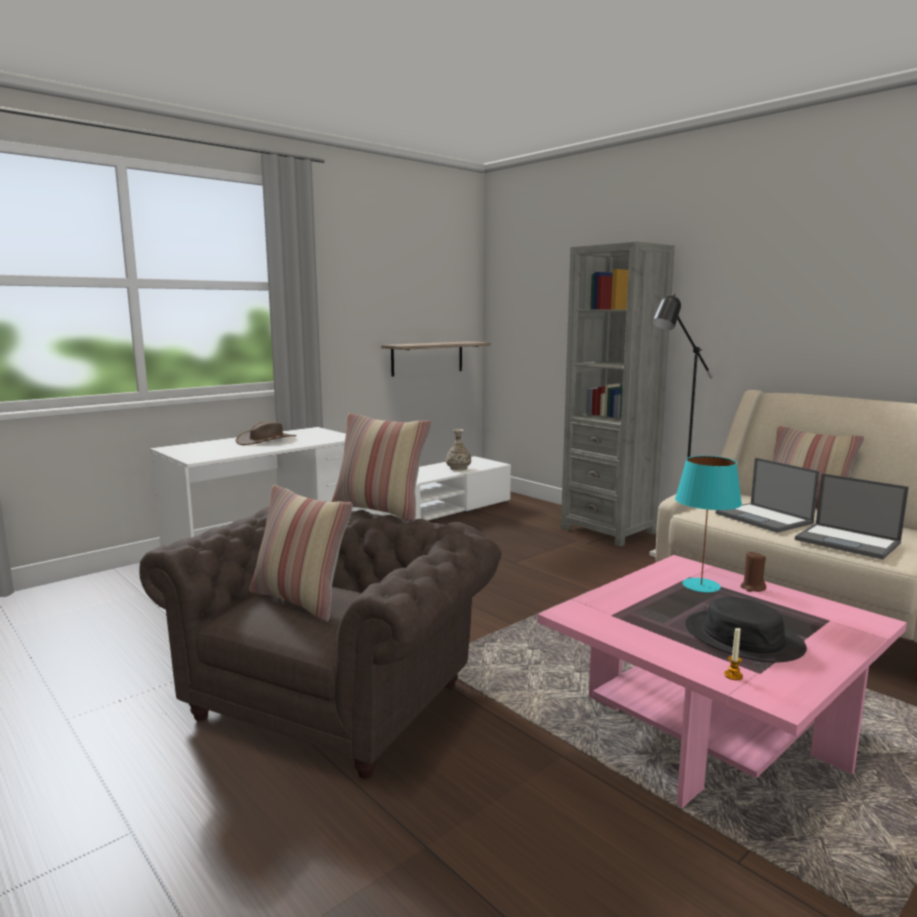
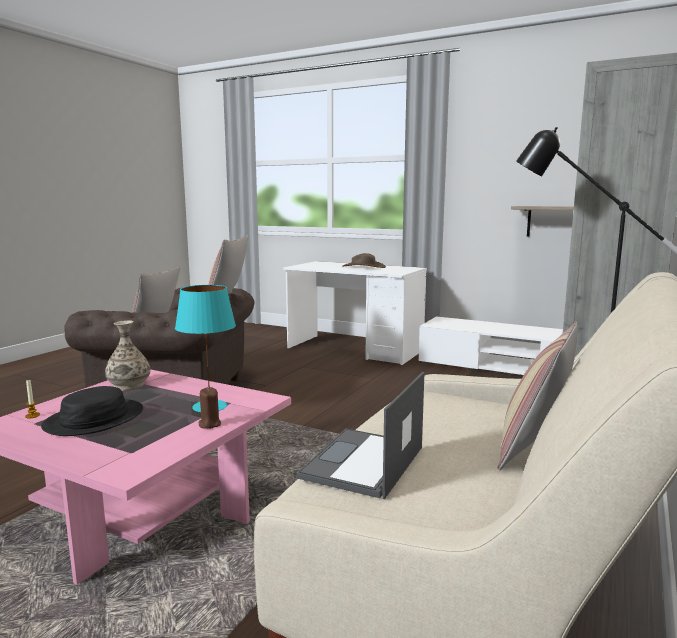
camera: 70 degrees right, 0 degrees up
vase [446,429,471,471] -> vase moved to [105,320,150,390]
laptop [716,458,820,533] -> none

